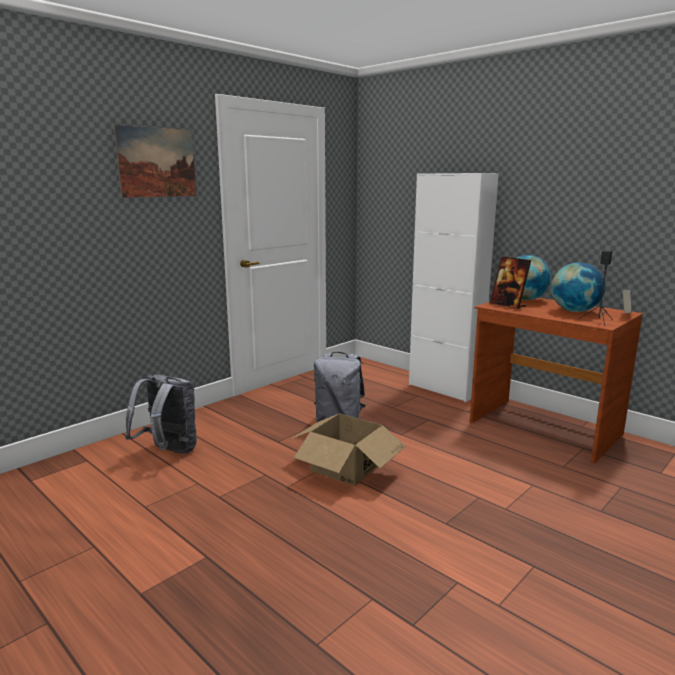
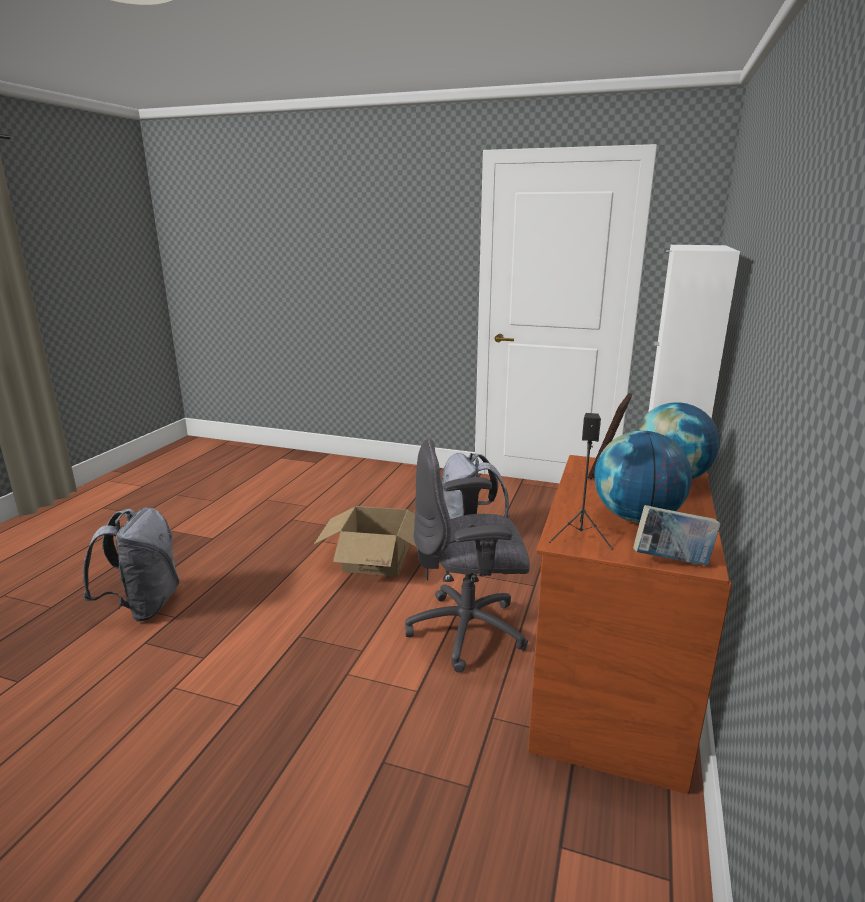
camera: 65 degrees right, 5 degrees up
picture [114,125,197,198] -> none
grey backpack [125,375,197,454] -> grey backpack moved to [83,507,180,622]
none -> grey office chair [405,439,530,673]

